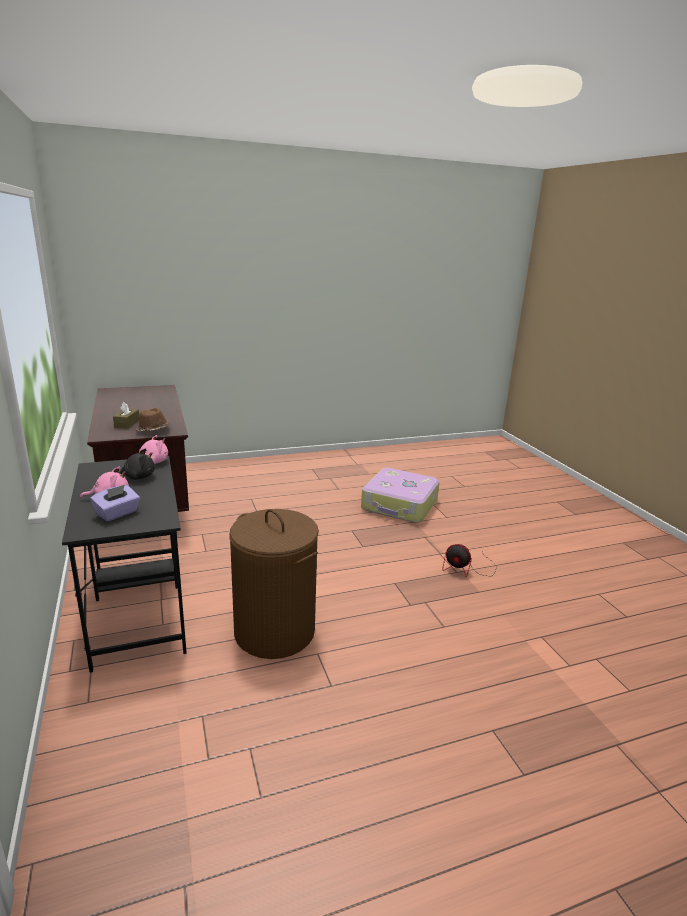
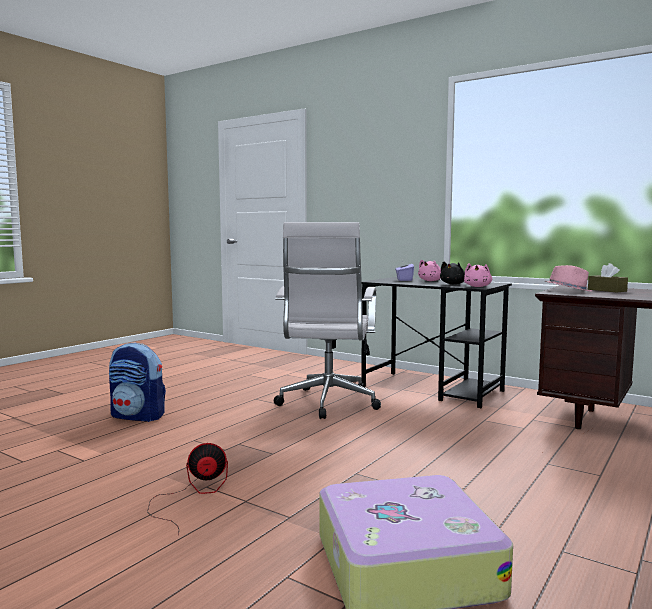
camera: 145 degrees right, 15 degrees down
brown hat [135,408,170,431] -> pink hat [545,265,593,292]
brown laundry basket [229,509,319,659] -> white office chair [274,222,381,419]
none -> backpack [109,342,166,422]

